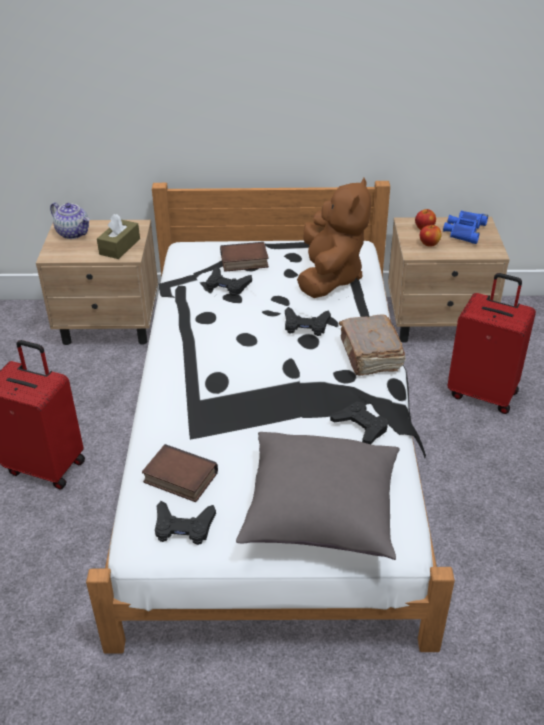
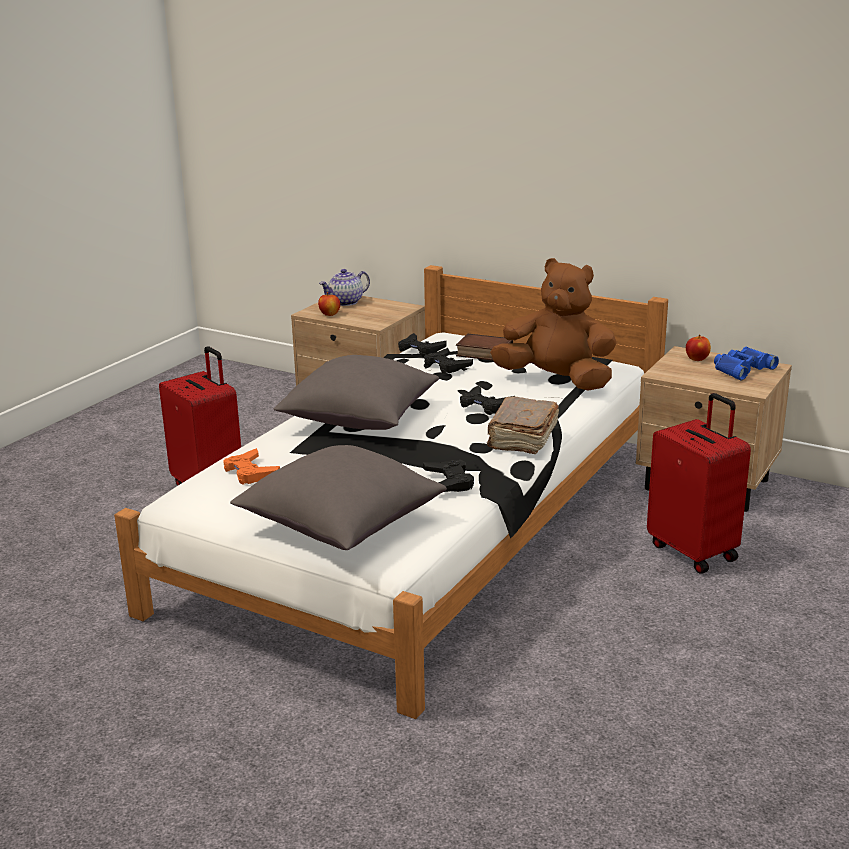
camera: 30 degrees right, 15 degrees down
teapot [50,202,90,239] -> teapot turned 75 degrees clockwise [319,269,370,306]
brown tissue box [97,214,140,259] -> none
book [142,444,218,502] -> orange game controller [223,448,280,485]
black game controller [155,501,216,545] -> black game controller moved to [398,333,446,357]
brown plush toy [297,178,371,298] -> brown plush toy turned 105 degrees counterclockwise [490,258,617,391]
apple [420,224,442,246] -> apple moved to [318,292,340,316]
none -> grey pillow [274,355,439,430]

